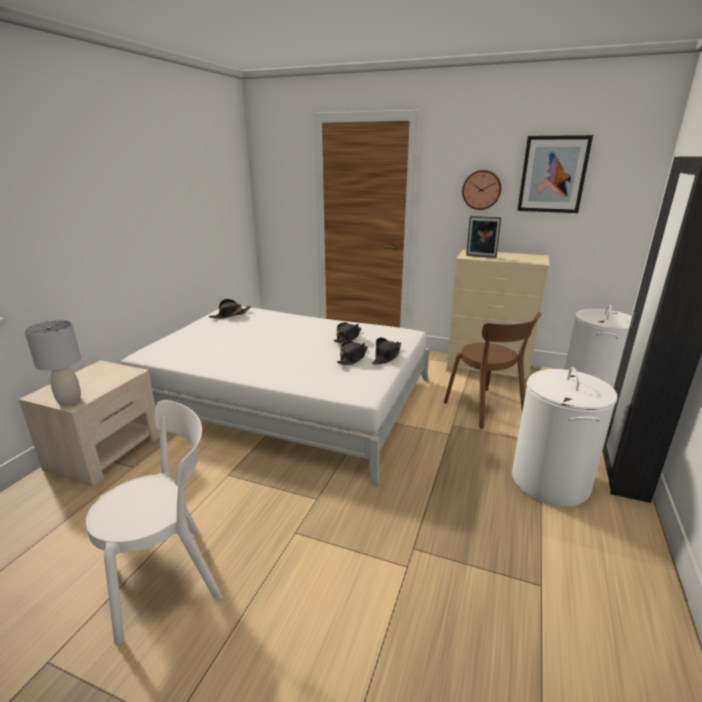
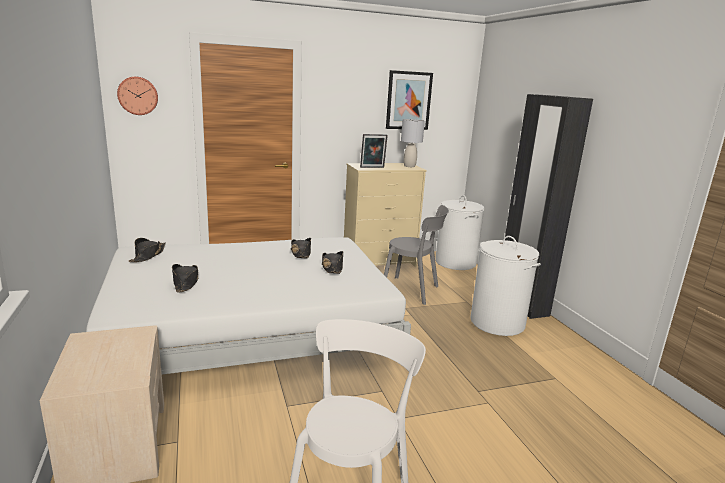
camera: 40 degrees left, 5 degrees down
grey table lamp [24,320,81,406] -> grey table lamp moved to [401,119,425,167]
black hat [372,338,401,365] -> black hat moved to [172,264,198,293]
brown chair [444,312,541,429] -> grey chair [384,205,449,305]
wall clock [462,170,501,210] -> wall clock moved to [117,76,158,115]

